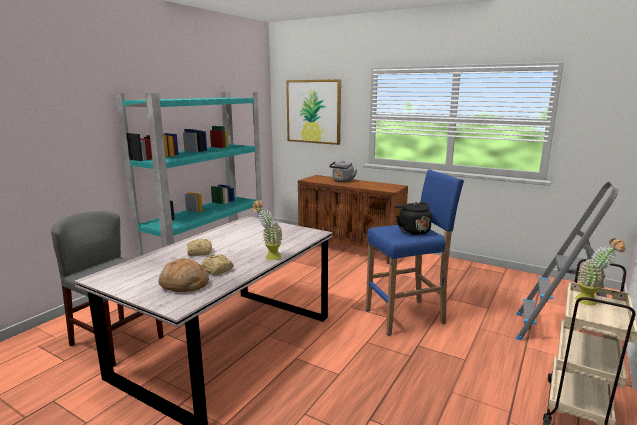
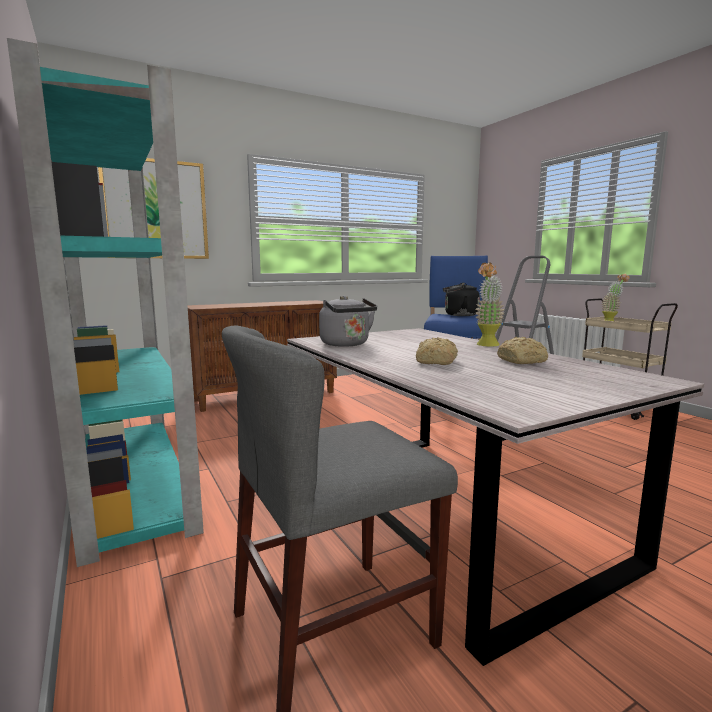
camera: 60 degrees left, 5 degrees down
bread [158,258,209,292] -> none
grey kettle [329,161,358,183] -> grey kettle moved to [319,296,377,347]

